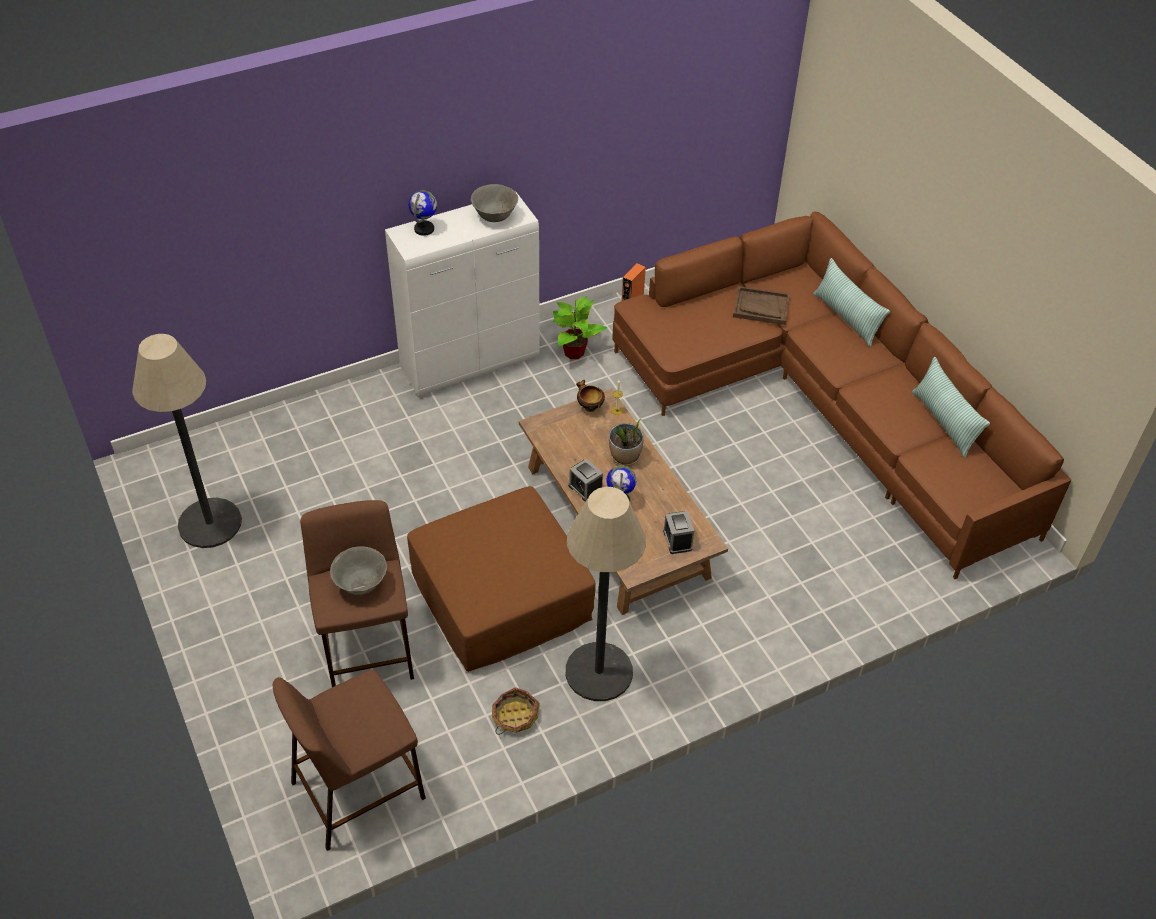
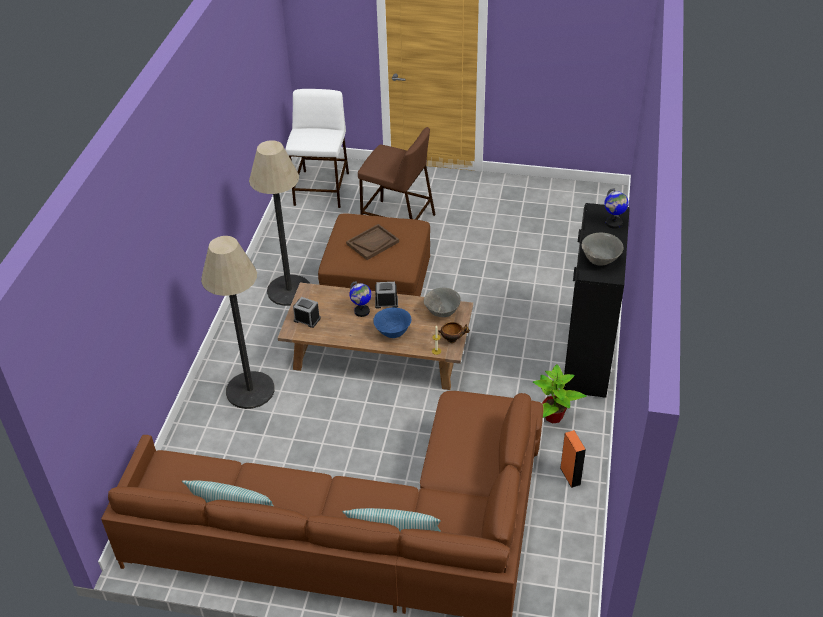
camera: 130 degrees right, 5 degrees down
floor lamp [132,334,242,548] -> floor lamp moved to [201,236,275,409]
brown stool [273,669,426,851] -> white stool [286,89,349,208]
grey bowl [330,546,387,595] -> grey bowl moved to [424,288,461,317]
white cabinet [385,192,540,397] -> black cabinet [563,203,630,398]
basket [492,687,540,735] -> none
potted plant [609,419,644,466] -> blue bowl [373,308,411,338]
brown tray [733,286,790,325] -> brown tray moved to [346,224,399,260]

